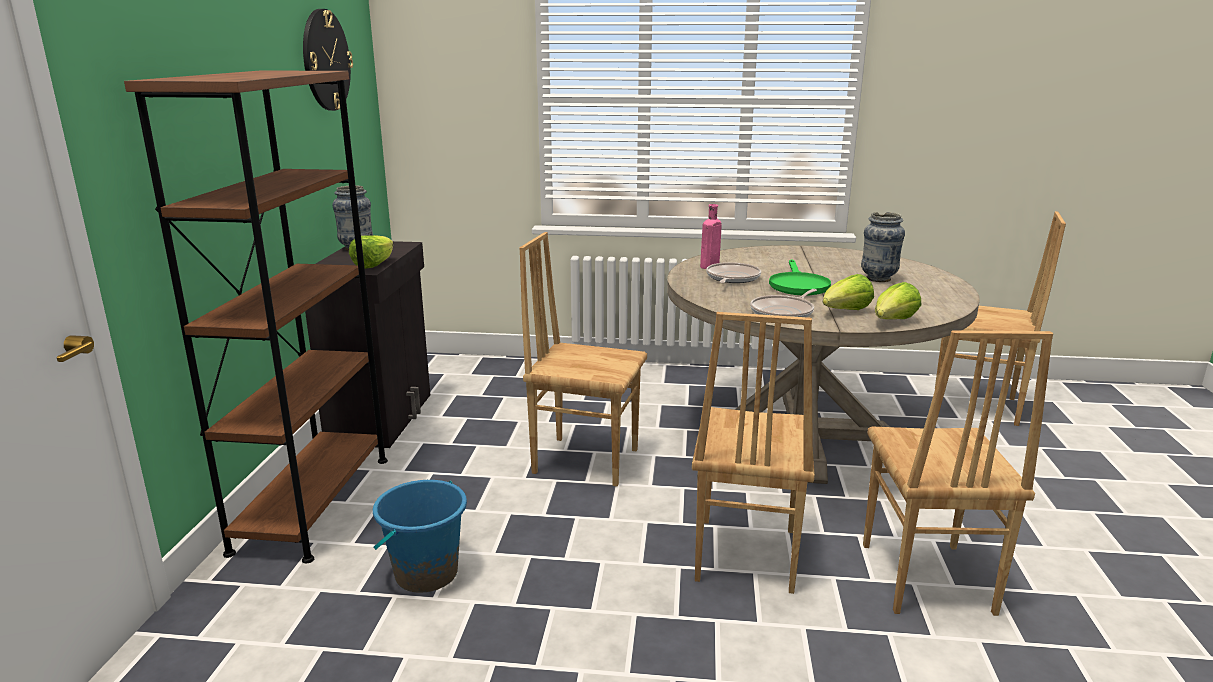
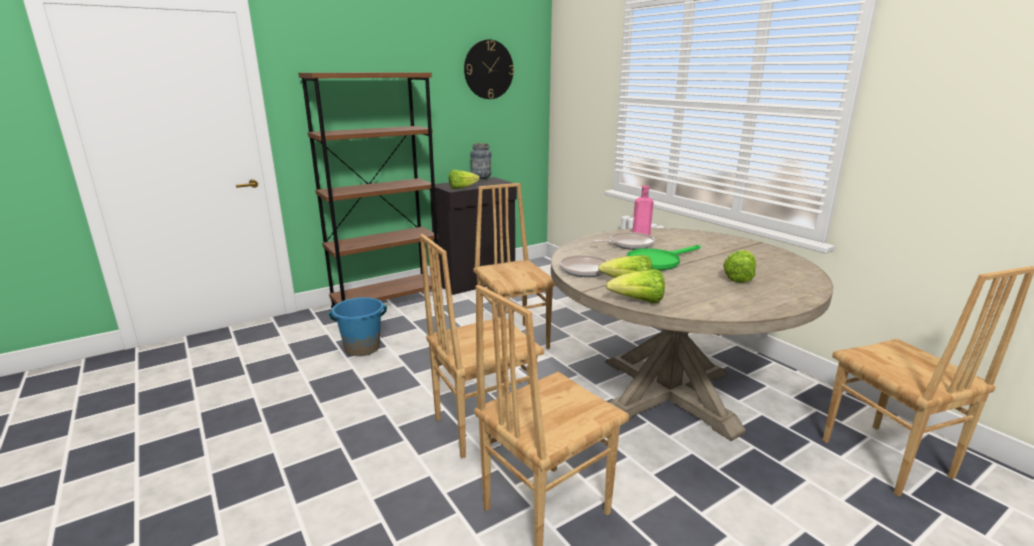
camera: 50 degrees right, 0 degrees up
vase [861,212,905,282] -> lettuce [723,250,756,283]

